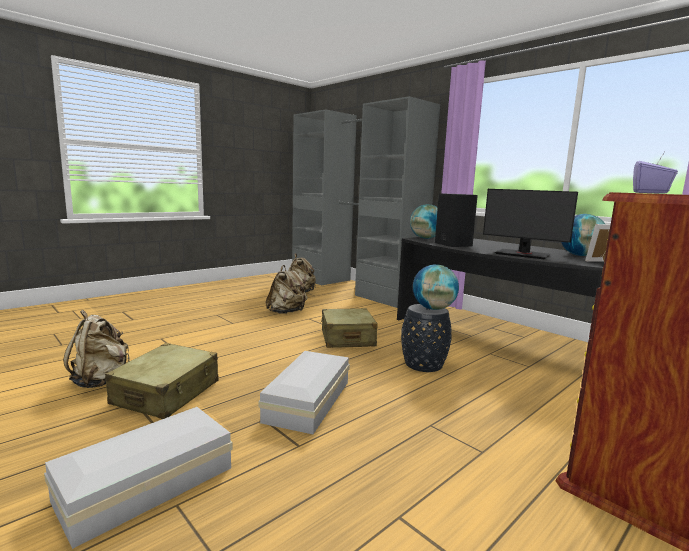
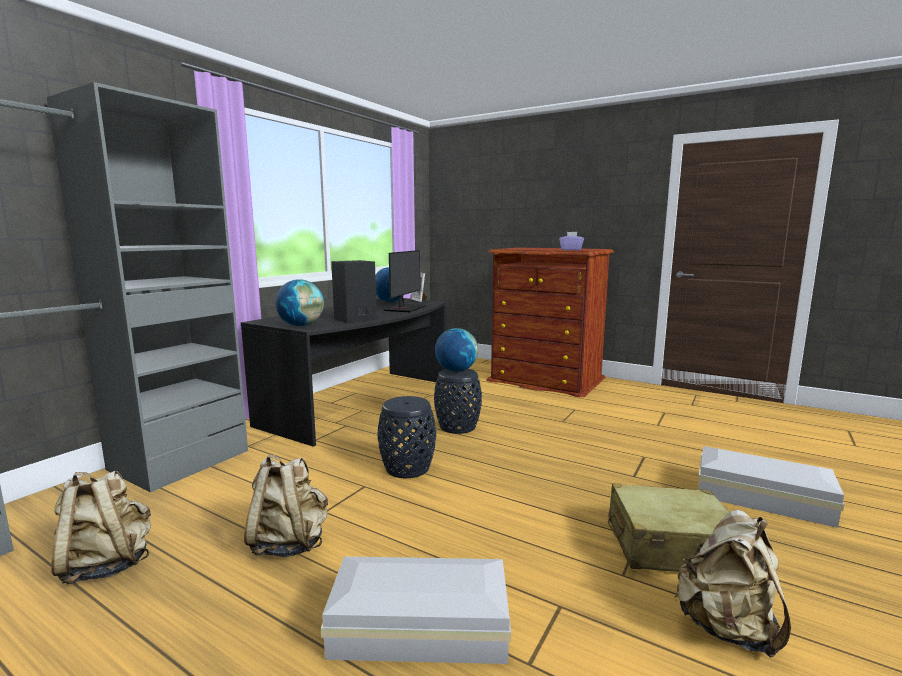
camera: 105 degrees left, 0 degrees up
white storage box [258,351,350,434] -> white storage box moved to [321,556,511,664]
beige suitcase [321,308,378,348] -> black stool [377,396,436,478]

